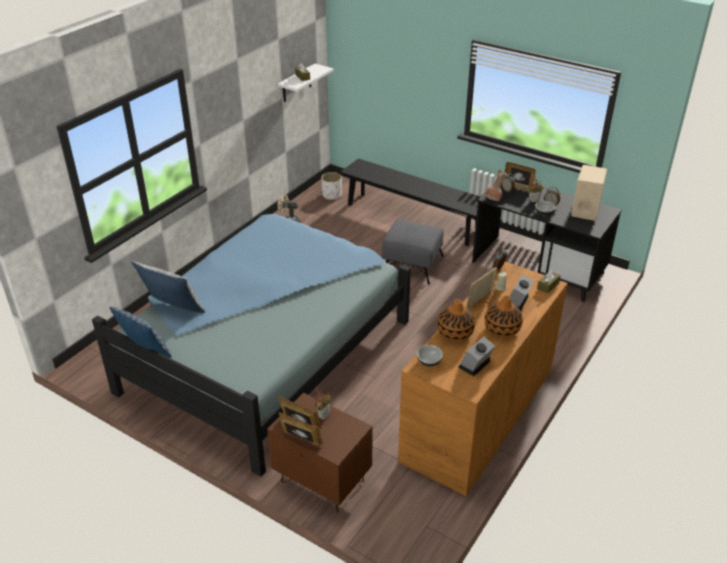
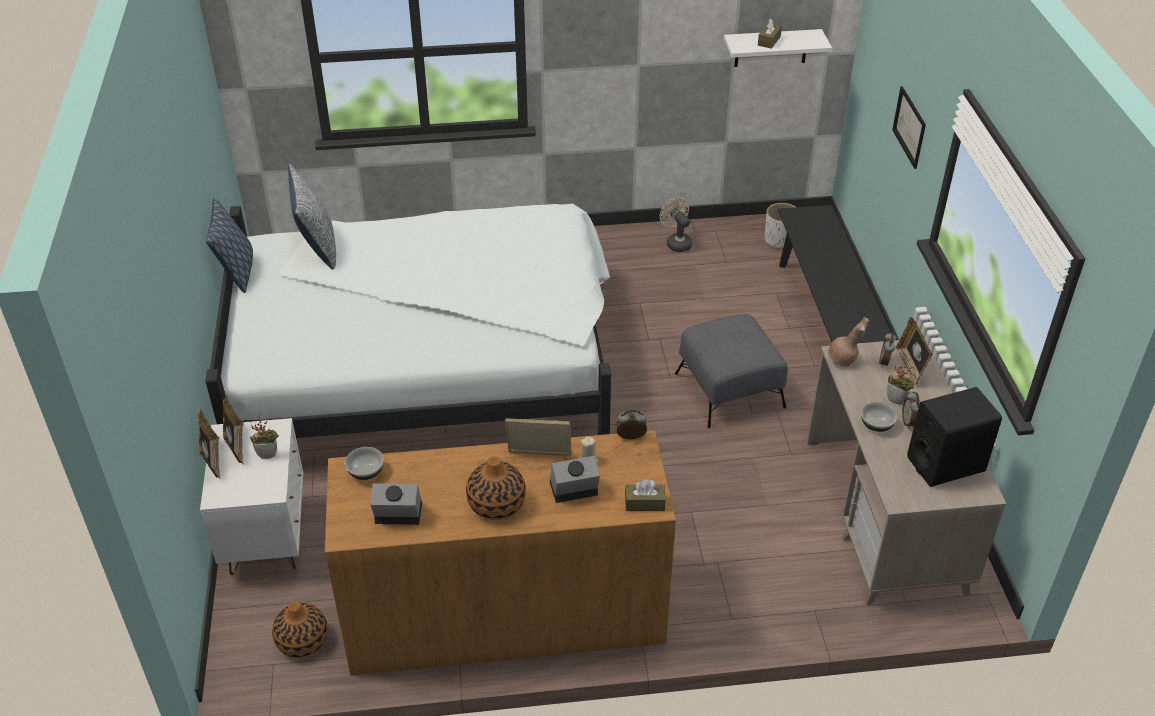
camera: 50 degrees right, 5 degrees up
blue bed [92,214,411,477] -> white bed [205,203,611,438]
brown nightstand [267,393,373,513] -> white nightstand [200,418,303,575]
vase [437,299,475,341] -> vase moved to [272,601,328,658]
black desk [472,183,622,302] -> beige desk [807,338,1006,606]
beige speaker [571,165,607,221] -> black speaker [907,387,1002,487]
none -> picture [892,86,926,169]

